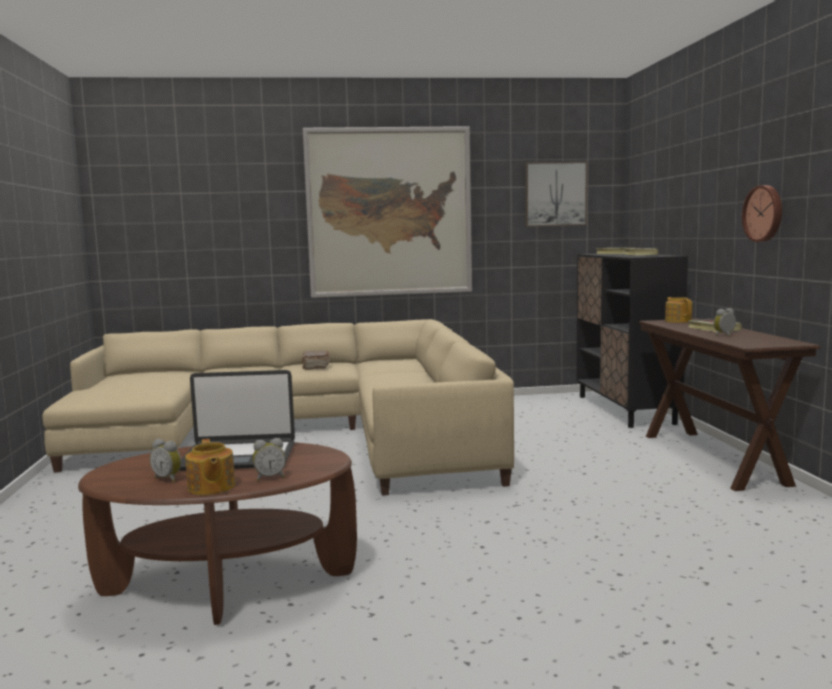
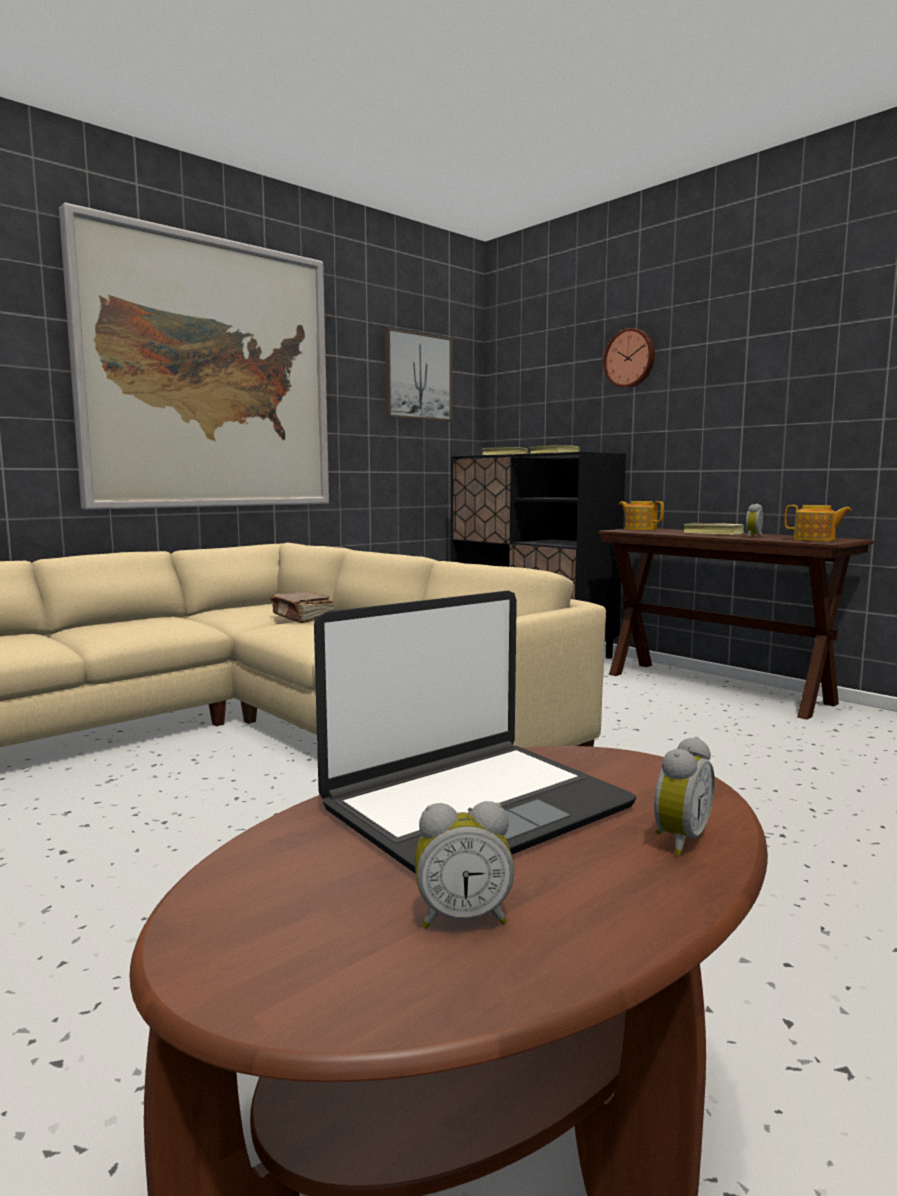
camera: 35 degrees left, 0 degrees up
teapot [185,439,235,495] -> teapot moved to [785,505,852,541]
brown book [302,351,329,370] -> brown book moved to [270,592,334,623]
wall clock [742,185,782,242] -> wall clock moved to [603,328,655,388]

